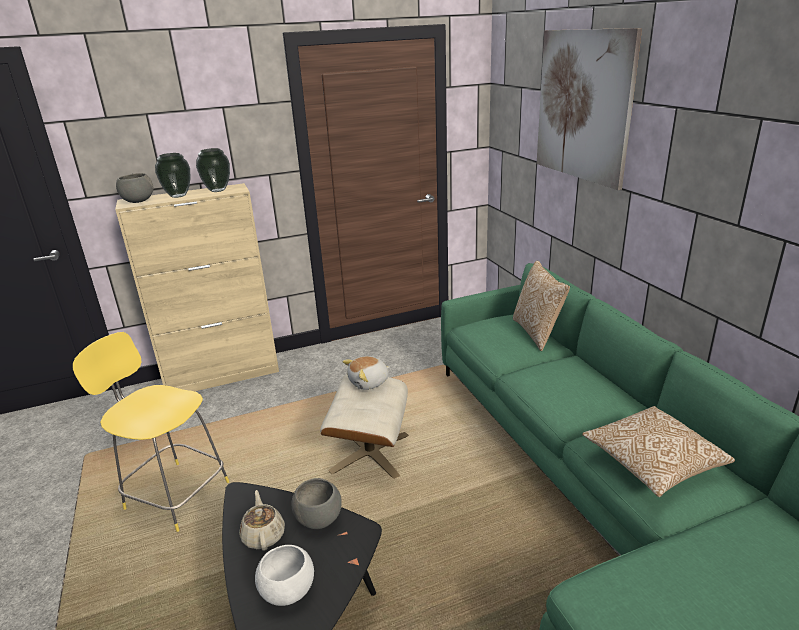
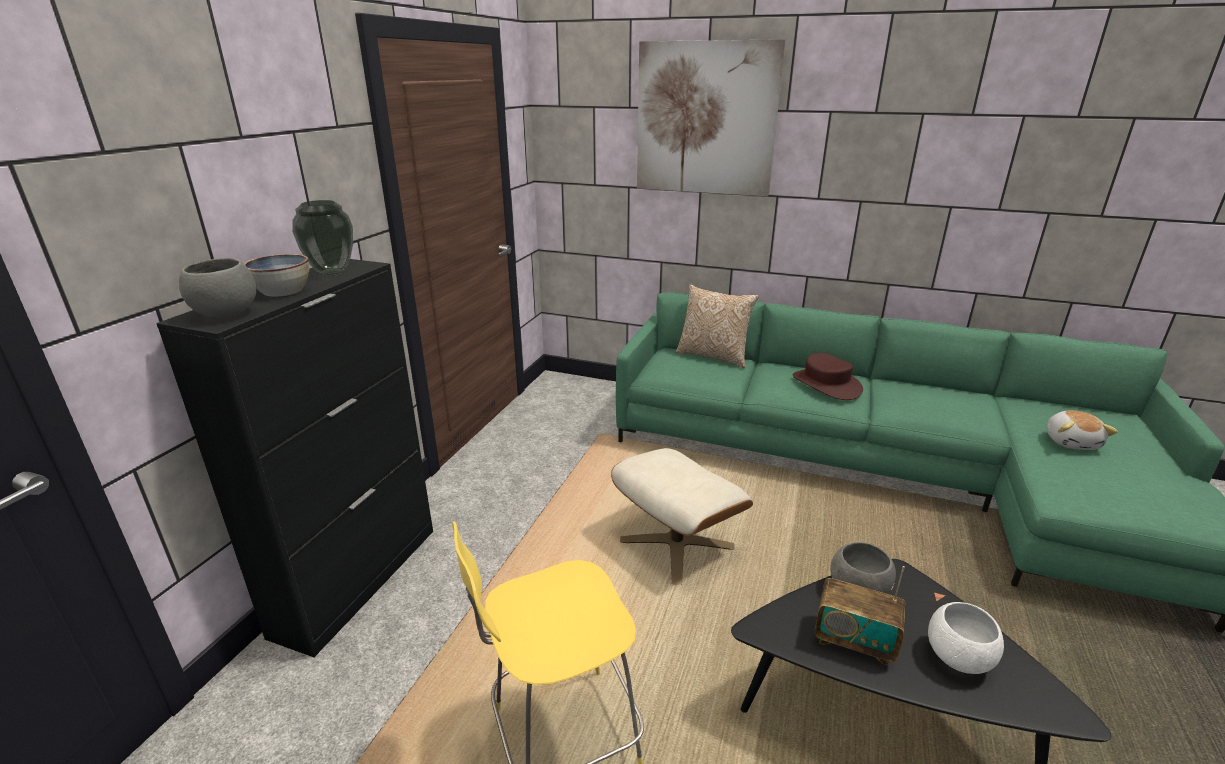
camera: 50 degrees left, 0 degrees up
beige cabinet [115,183,279,391] -> black cabinet [156,259,433,657]
vase [155,153,191,198] -> bowl [244,254,309,297]
beige teapot [239,490,285,551] -> radio [815,566,905,665]
plush toy [342,356,390,390] -> plush toy moved to [1046,411,1118,450]
pillow [582,406,735,497] -> none
none -> brown hat [793,353,863,400]

